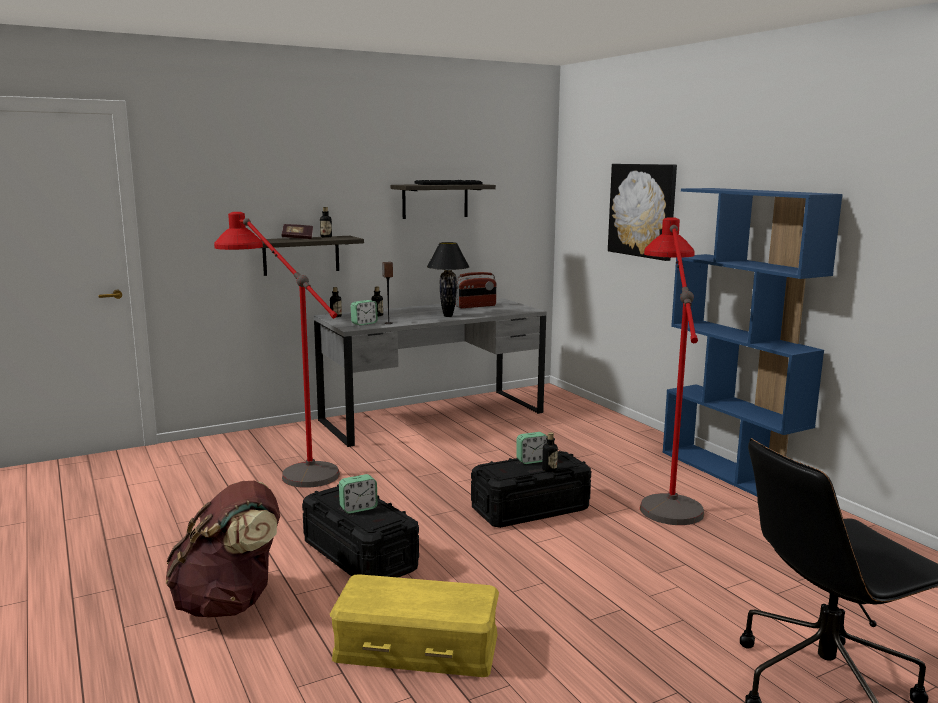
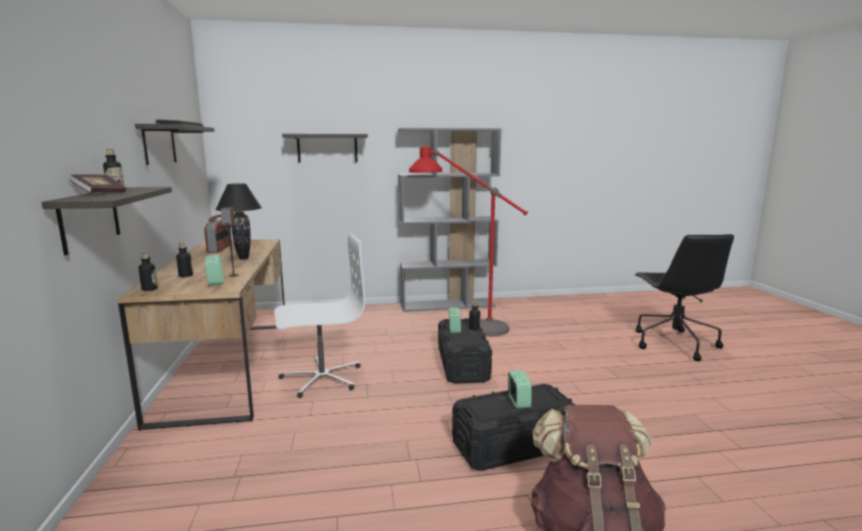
camera: 70 degrees left, 0 degrees up
red floor lamp [214,212,340,488] -> none
grey desk [314,298,546,447] -> brown desk [117,239,285,431]
yellow storage box [330,574,499,677] -> none
picture [608,164,677,261] -> shelf [282,134,368,162]
blue bookcase [663,188,843,496] -> grey bookcase [398,128,502,312]
none -> white office chair [275,233,365,398]

